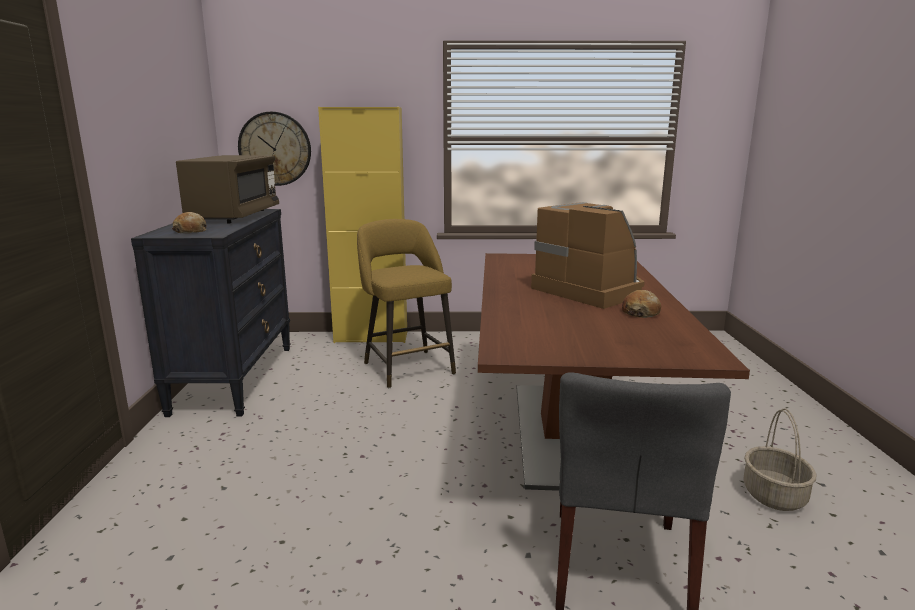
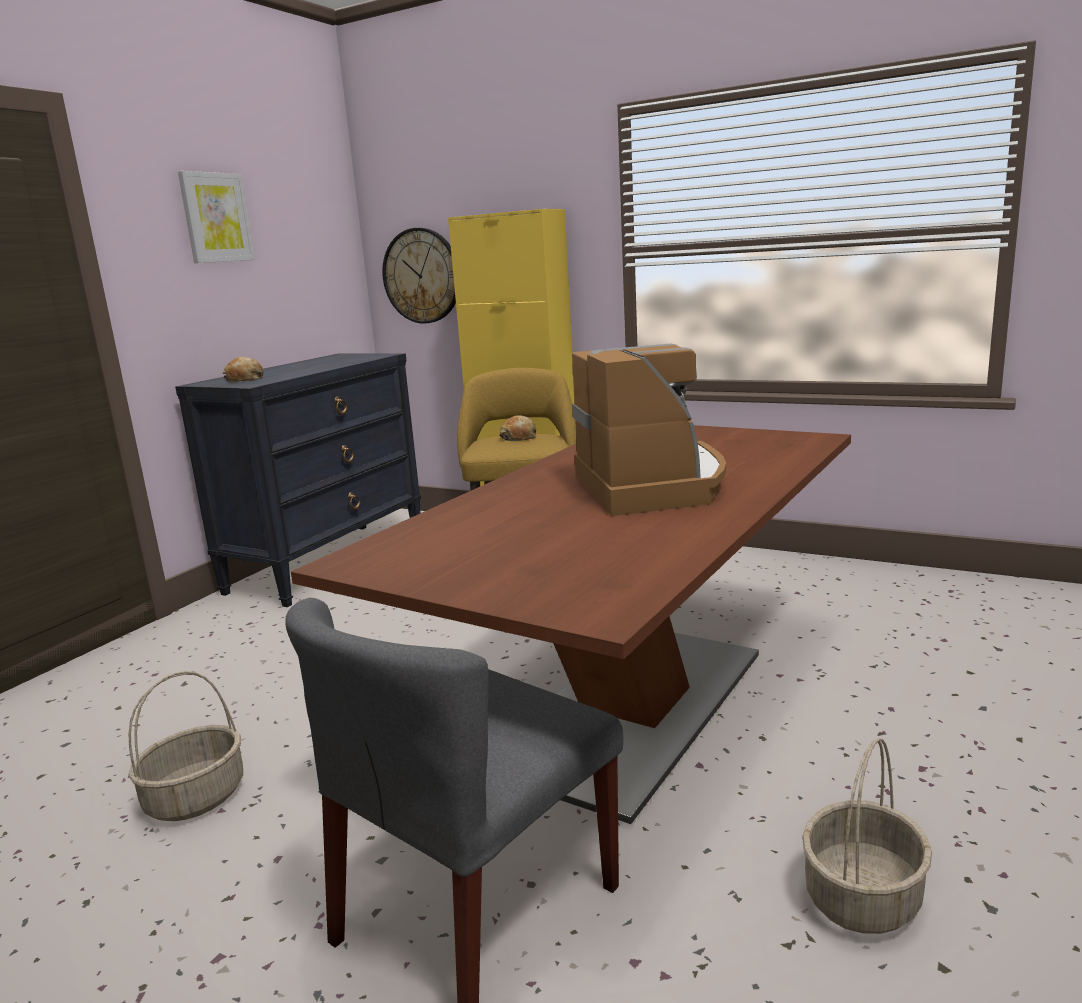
camera: 30 degrees right, 0 degrees up
brown microwave [176,155,279,224] -> none
bread [622,290,661,318] -> bread moved to [499,415,537,441]
none -> basket [128,671,243,821]
none -> picture [178,171,255,263]

